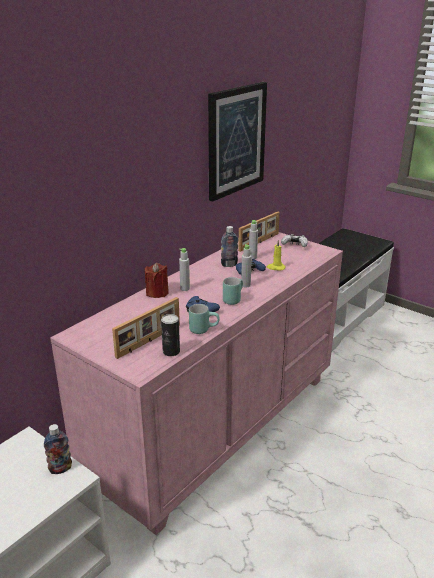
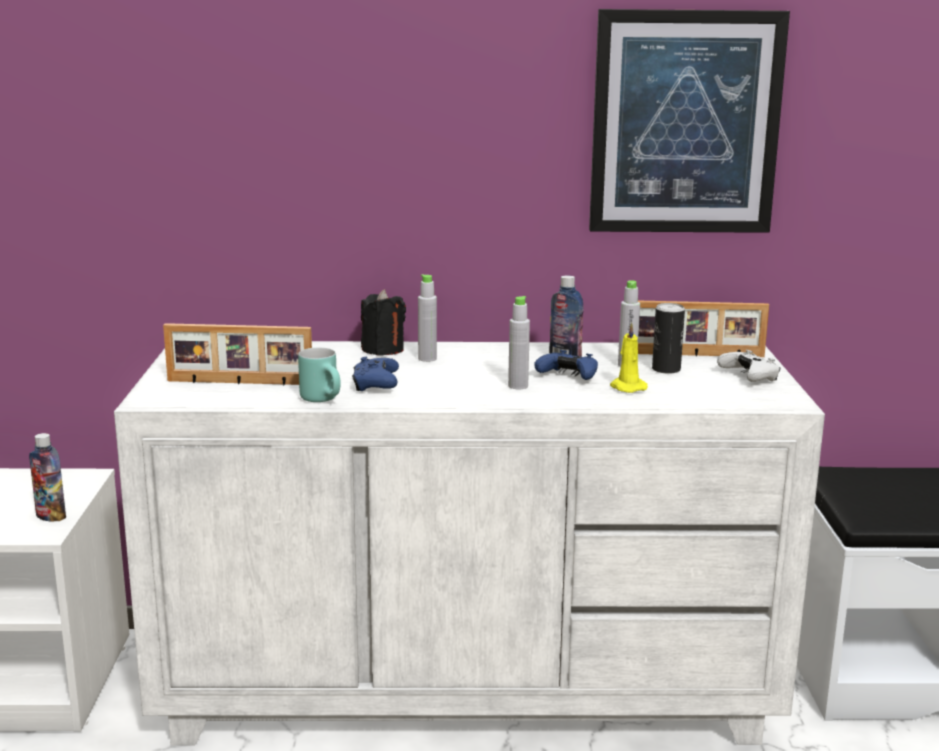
camera: 50 degrees right, 10 degrees down
pink dresser [50,232,343,535] -> white dresser [114,341,825,746]
red candle [145,263,169,298] -> black candle [361,289,406,356]
can [161,314,180,356] -> can moved to [652,303,685,374]
turquoise mug [223,277,243,305] -> none

